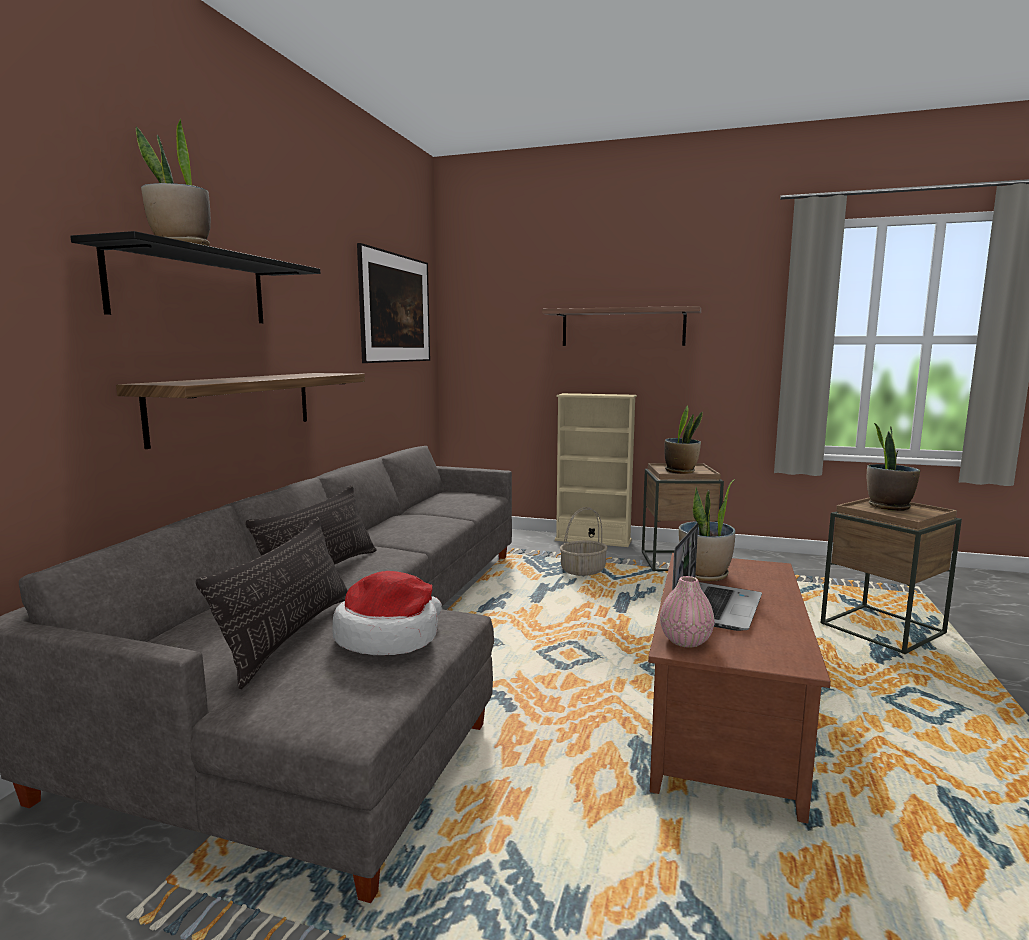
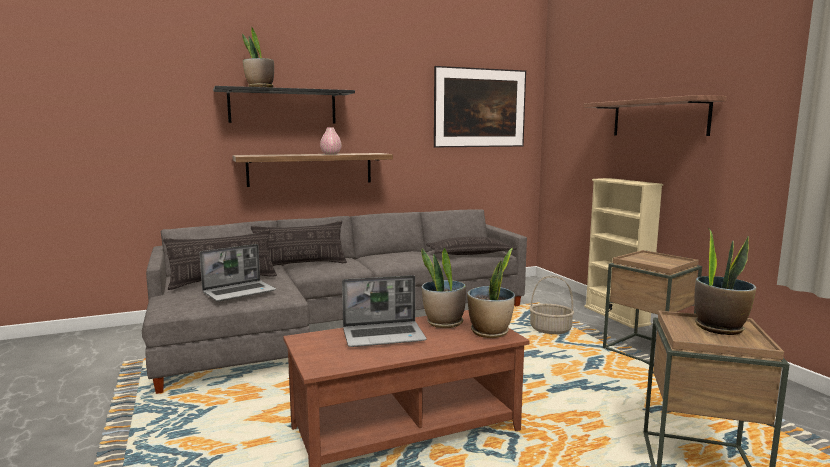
camera: 50 degrees right, 0 degrees up
hat [332,571,442,655] -> laptop [200,244,276,302]
pink vase [660,576,714,648] -> pink vase moved to [320,128,341,155]
potted plant [664,405,703,474] -> potted plant moved to [467,248,515,338]
none -> pillow [426,237,517,255]

